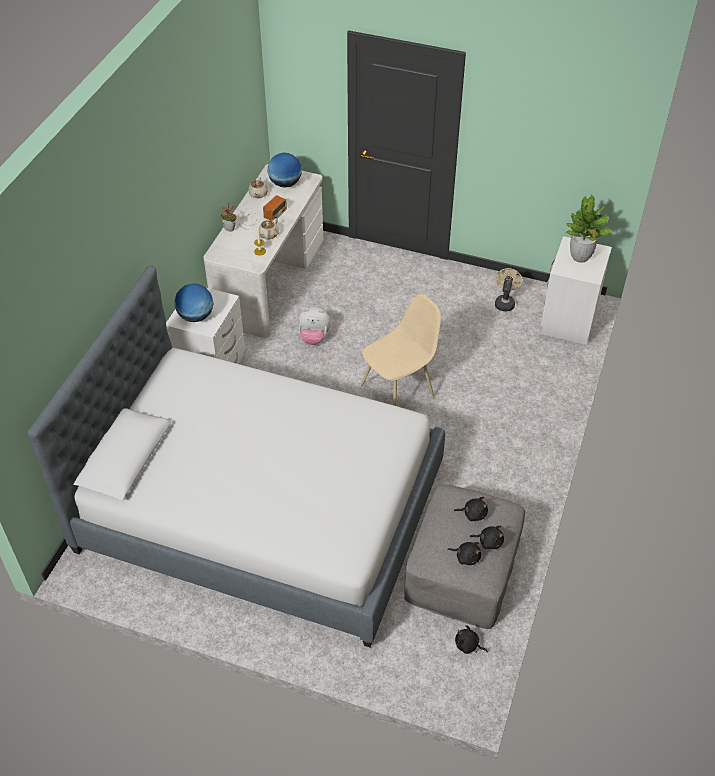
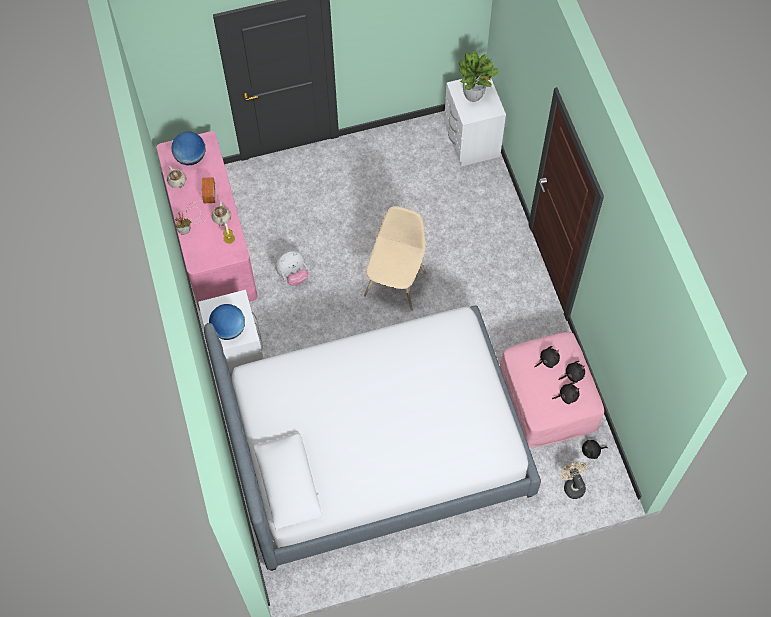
camera: 35 degrees left, 15 degrees up
white desk [203,164,323,338] -> pink desk [156,131,257,311]
grey ottoman [404,485,525,629] -> pink ottoman [500,332,604,447]
beige fan [495,268,522,312] -> beige fan moved to [560,462,587,499]

